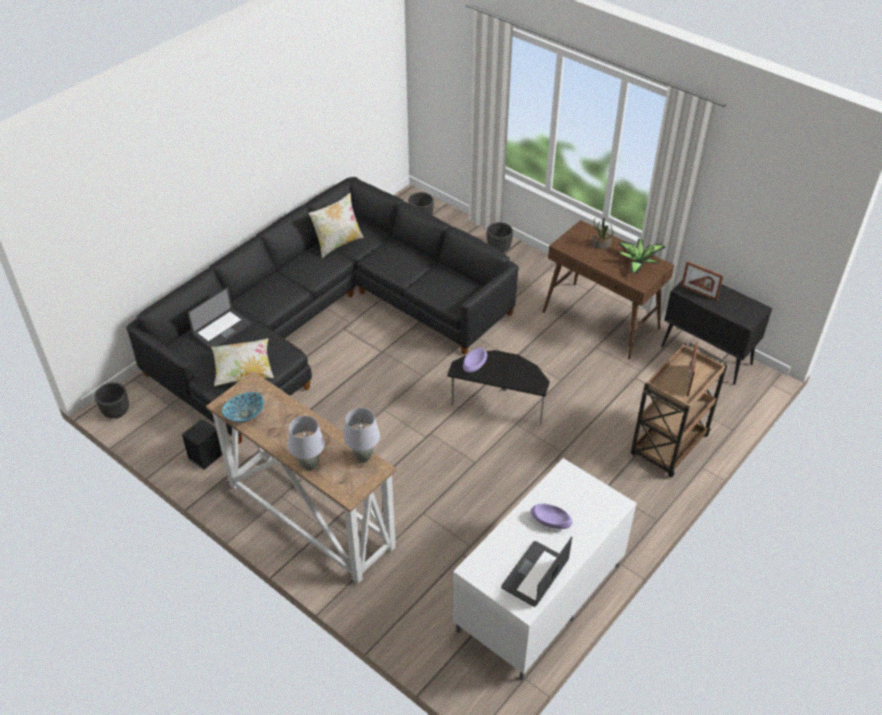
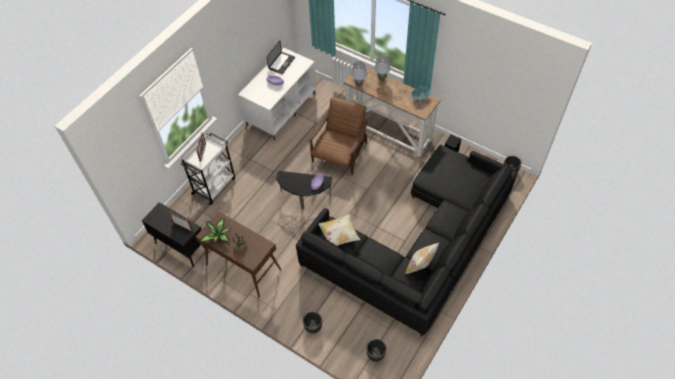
camera: 175 degrees right, 10 degrees up
laptop [188,287,252,350] -> none
pillow [211,338,274,386] -> pillow moved to [318,214,360,246]
brown cart [631,342,727,478] -> white cart [180,133,235,205]
none -> brown armchair [307,97,367,175]

